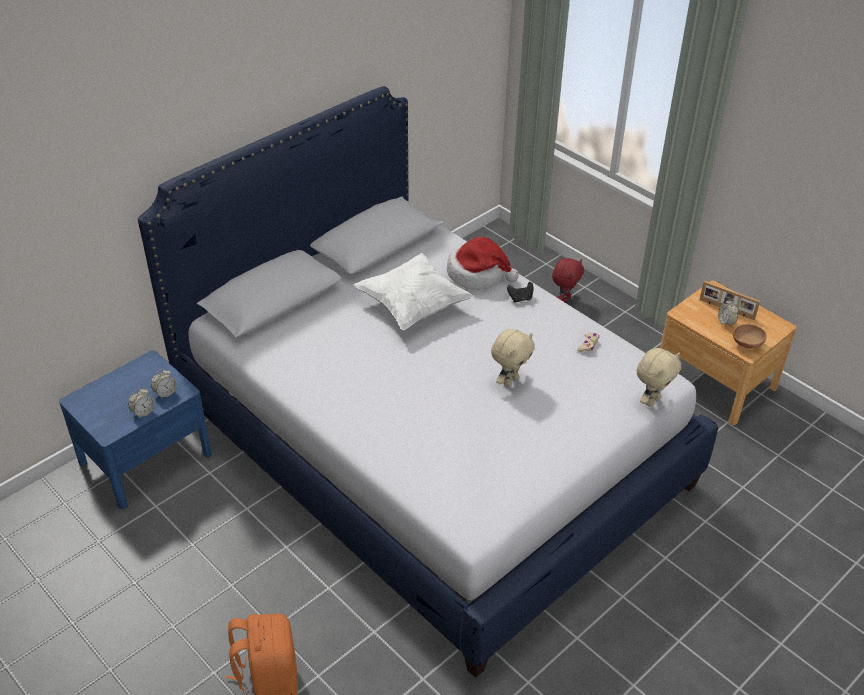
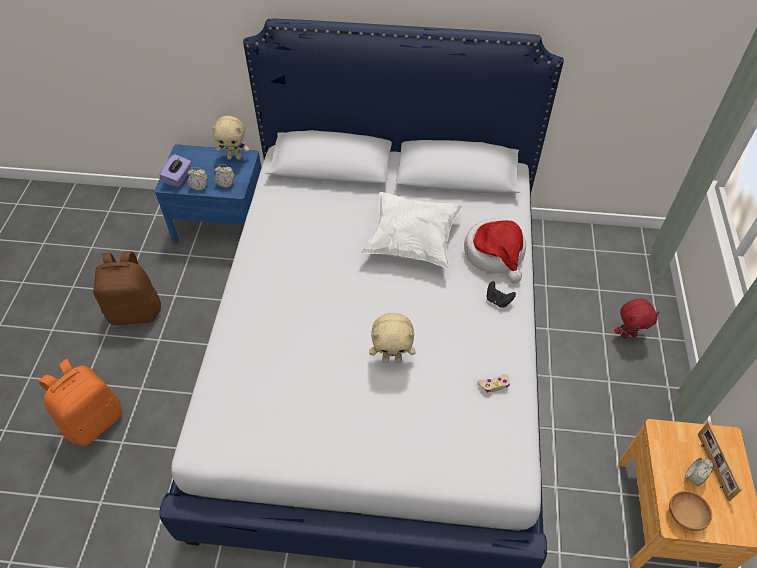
camera: 50 degrees right, 10 degrees up
beige plush toy [637,348,681,407] -> beige plush toy moved to [212,116,249,160]
none -> brown backpack [93,251,161,325]
none -> purple tissue box [159,154,191,187]

